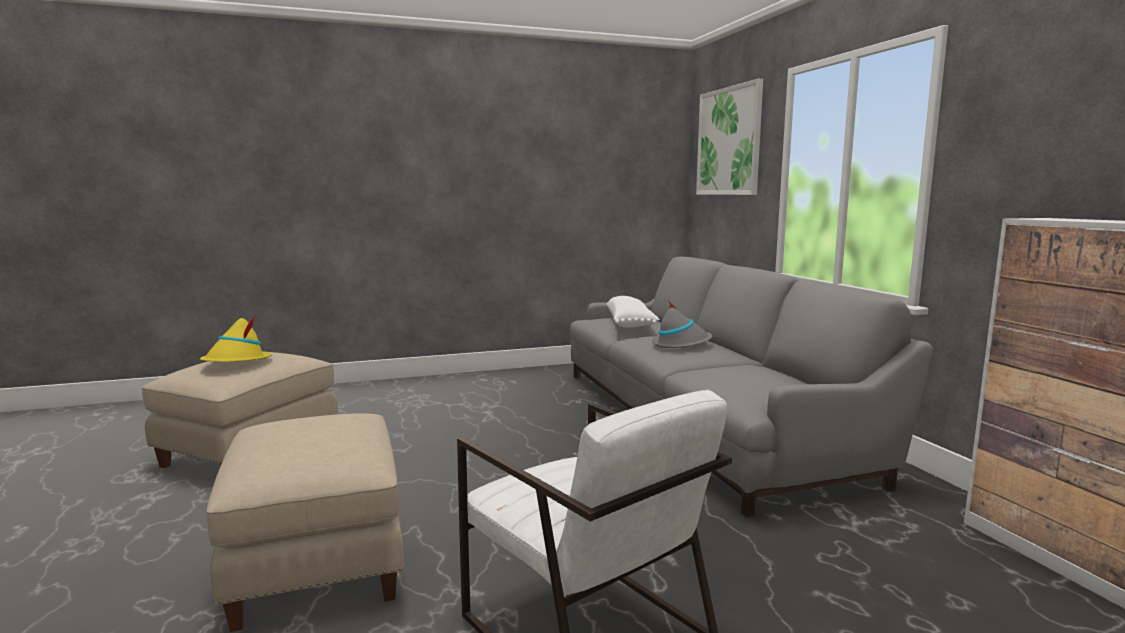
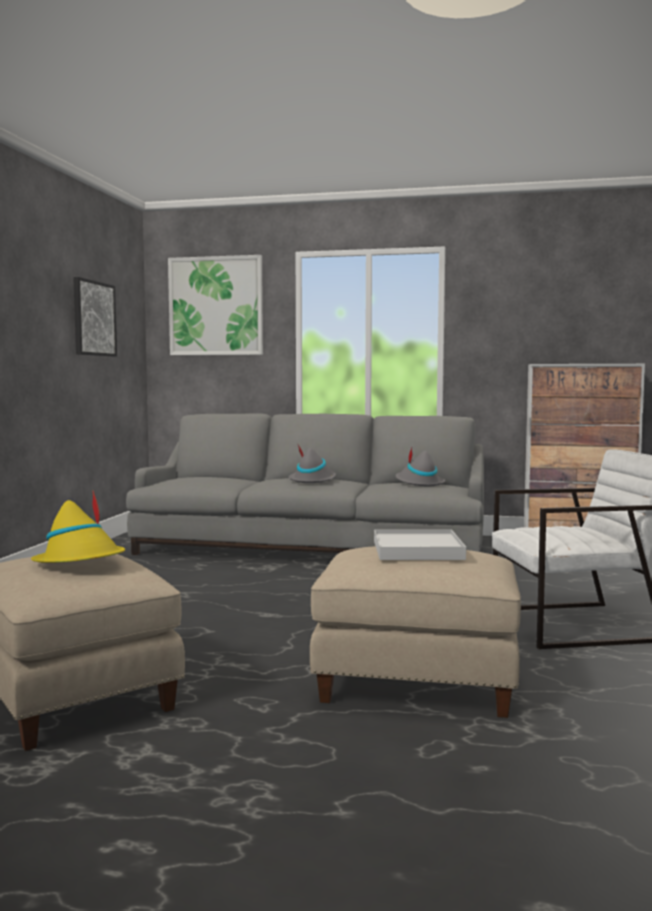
camera: 60 degrees left, 5 degrees down
white pillow [607,296,660,327] -> none
none -> picture [73,277,117,356]
none -> white tray [374,530,466,560]
none -> grey hat [395,448,445,486]

